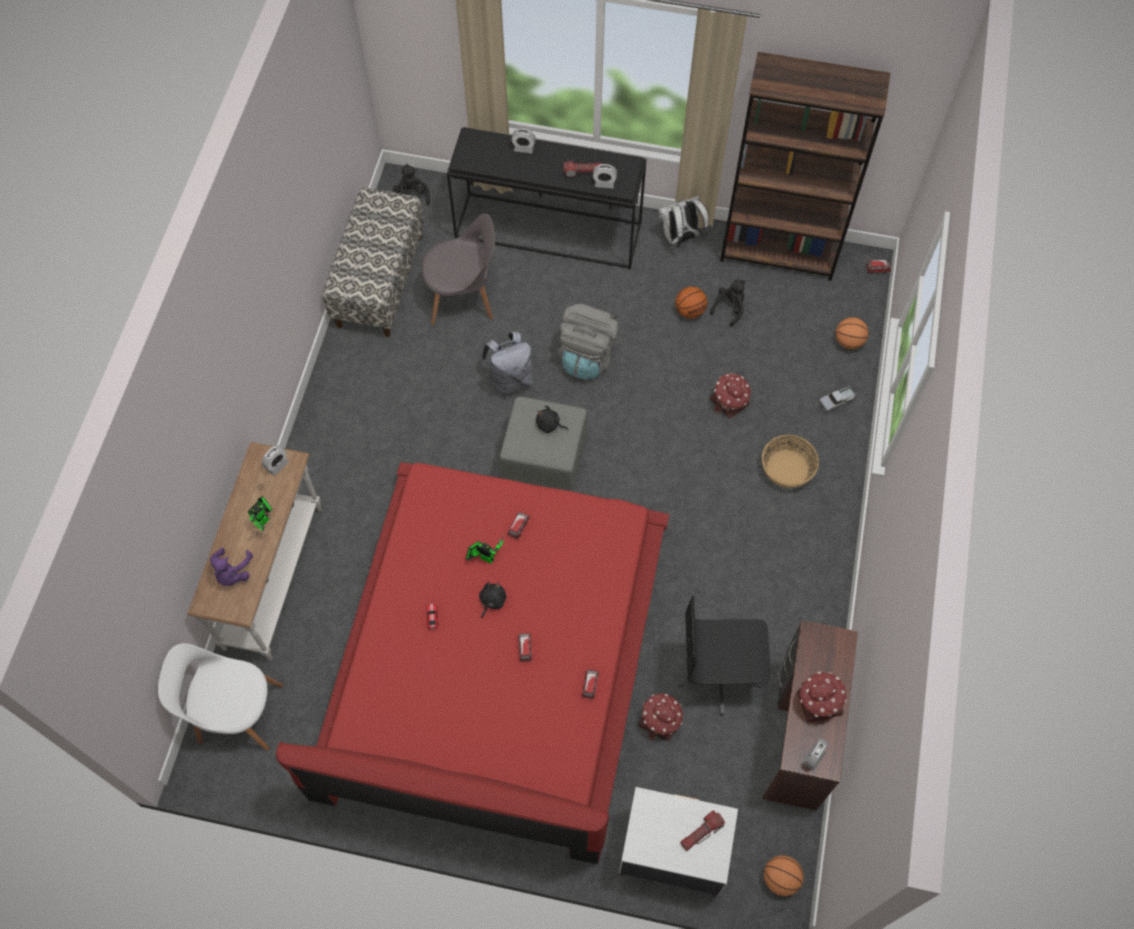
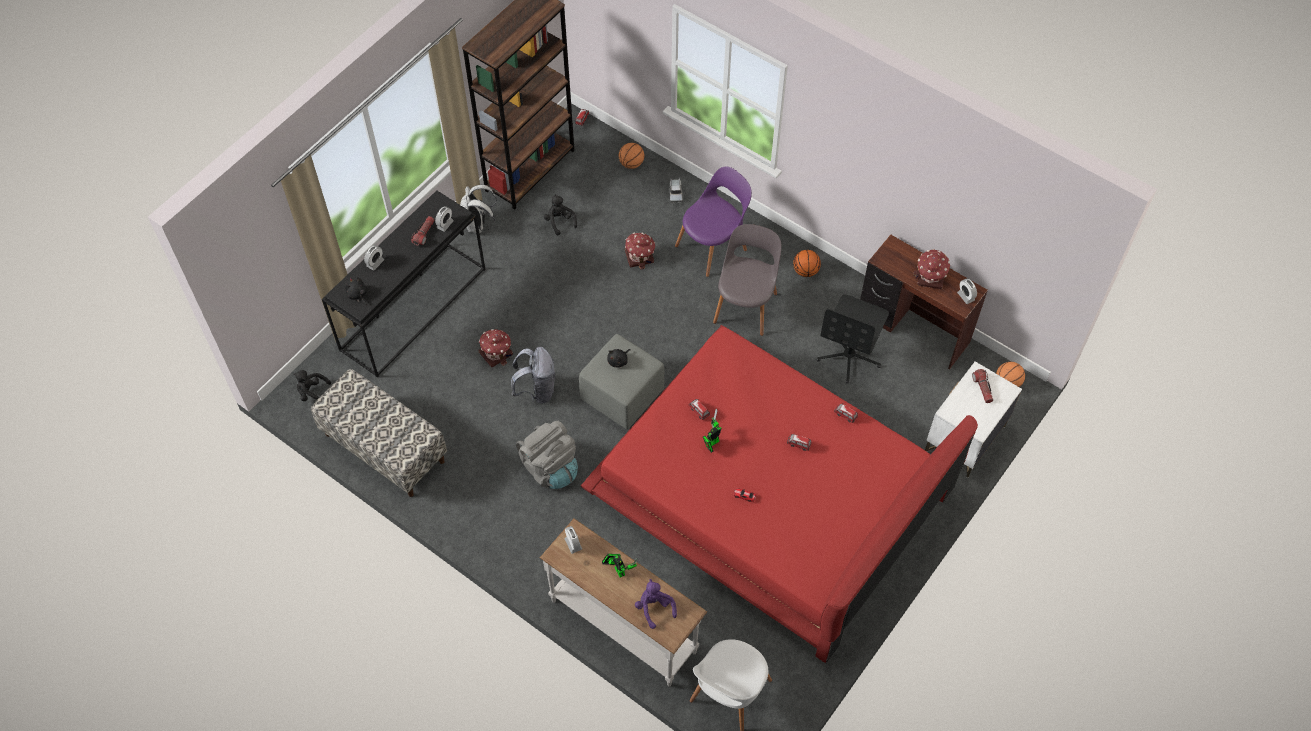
camera: 65 degrees left, 5 degrees down
purple plush toy [210,548,253,586] -> purple plush toy turned 150 degrees counterclockwise [635,579,677,629]
grey chair [422,213,495,325] -> grey chair moved to [713,224,782,336]
black plush toy [479,582,506,618] -> black plush toy moved to [345,277,368,305]
grey backpack [558,304,619,380] -> grey backpack moved to [516,421,578,489]
toy house [638,693,683,741] -> toy house moved to [479,329,513,367]
basketball [675,286,707,319] -> basketball moved to [793,250,821,277]
basket [762,435,819,488] -> purple chair [675,167,752,277]

